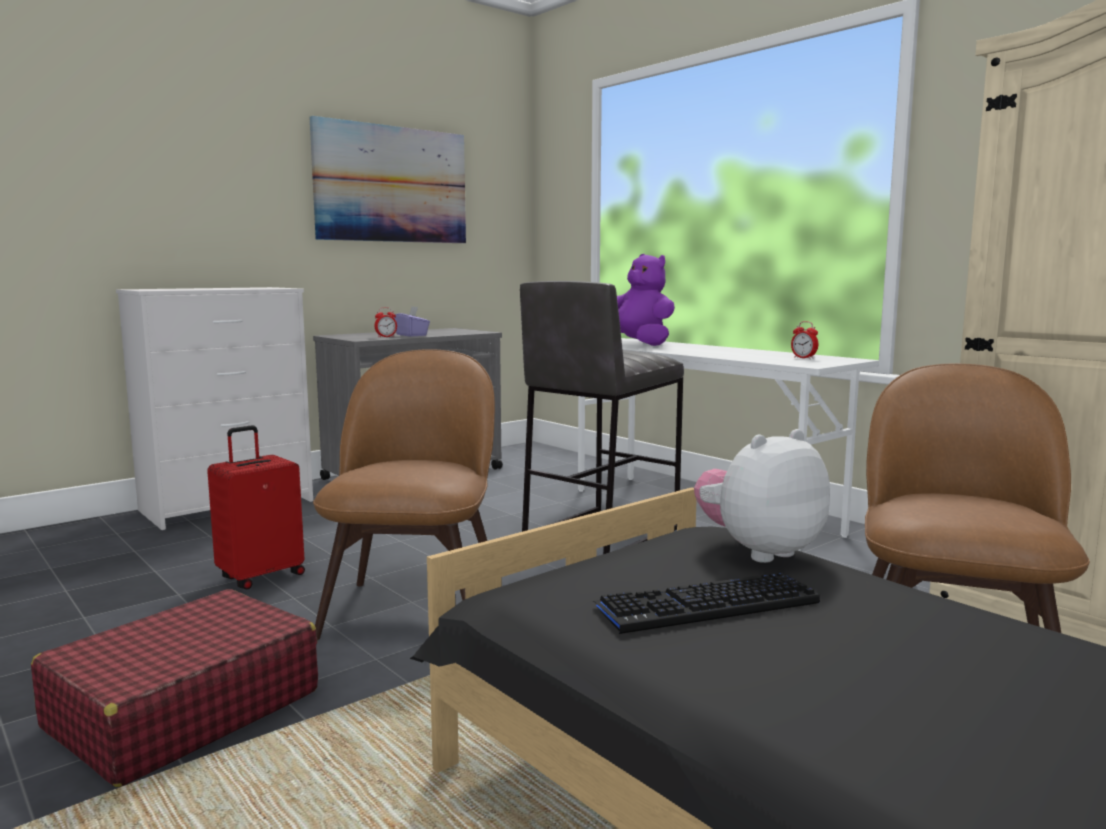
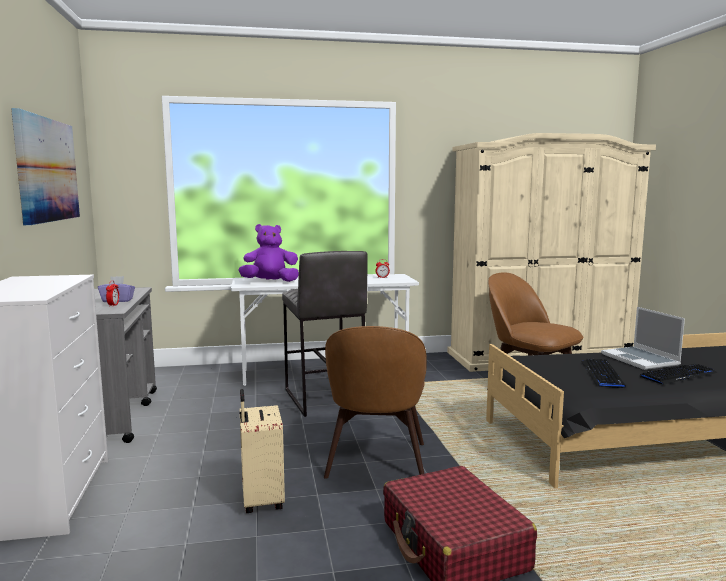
camera: 60 degrees left, 0 degrees up
red suitcase [207,425,305,589] -> beige suitcase [240,389,285,513]
brown chair [313,349,495,640] -> brown chair turned 120 degrees counterclockwise [324,326,427,479]
plush toy [694,429,830,563] -> none
none -> laptop [601,307,685,370]
none -> keyboard [640,364,718,384]

